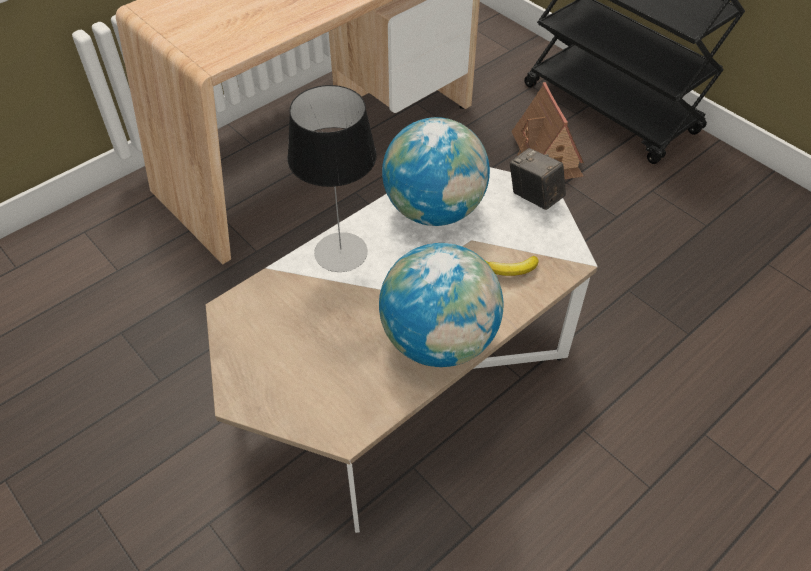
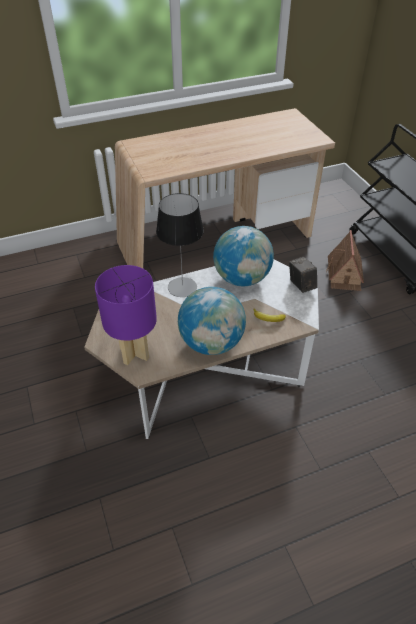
camera: 20 degrees right, 5 degrees down
none -> purple table lamp [95,265,157,365]

